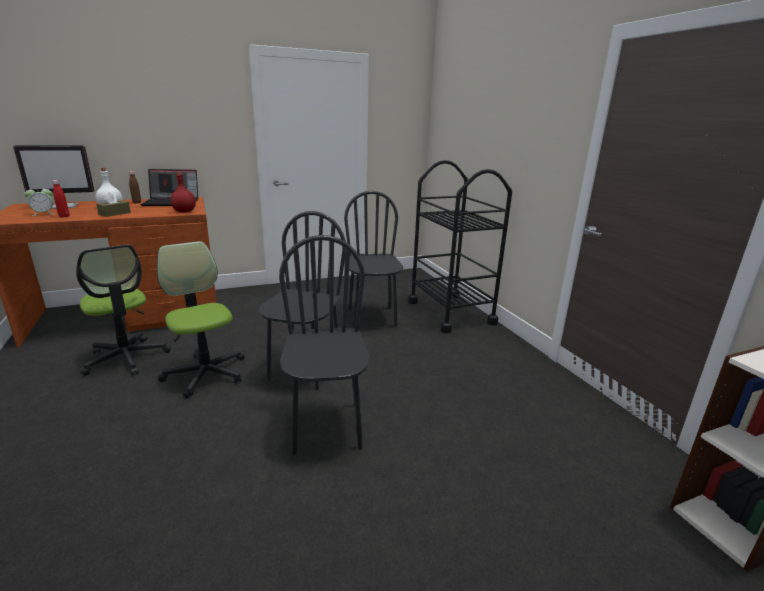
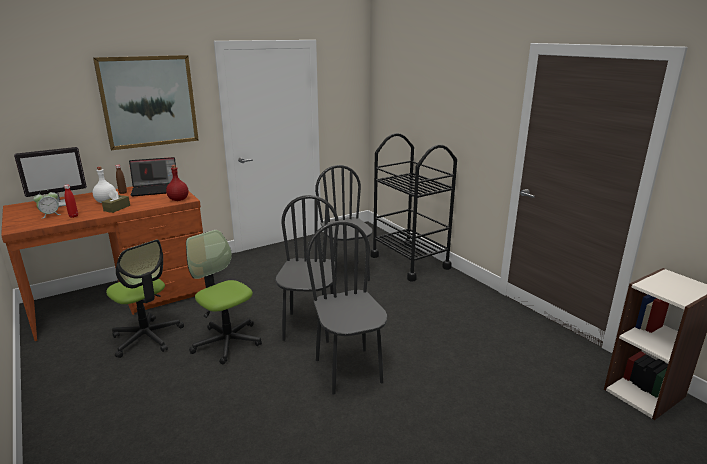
camera: 10 degrees left, 0 degrees up
none -> picture [93,55,199,150]

